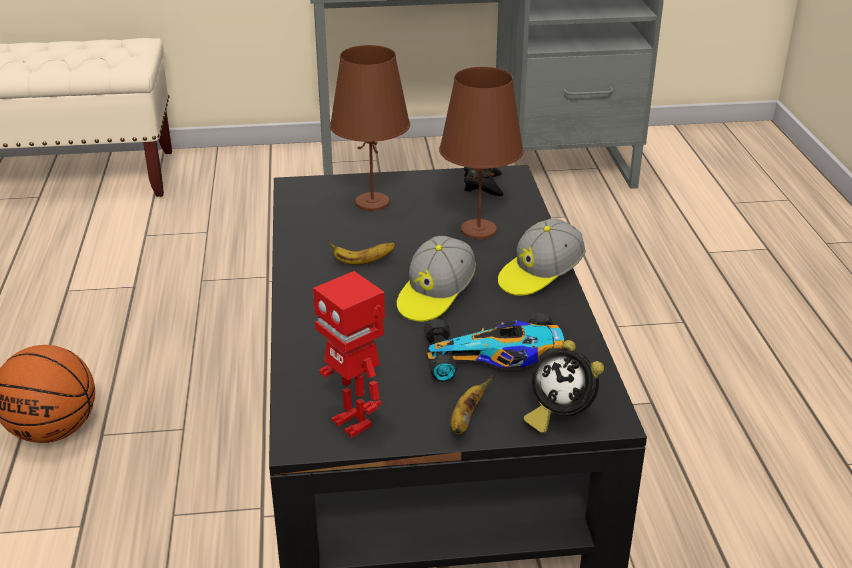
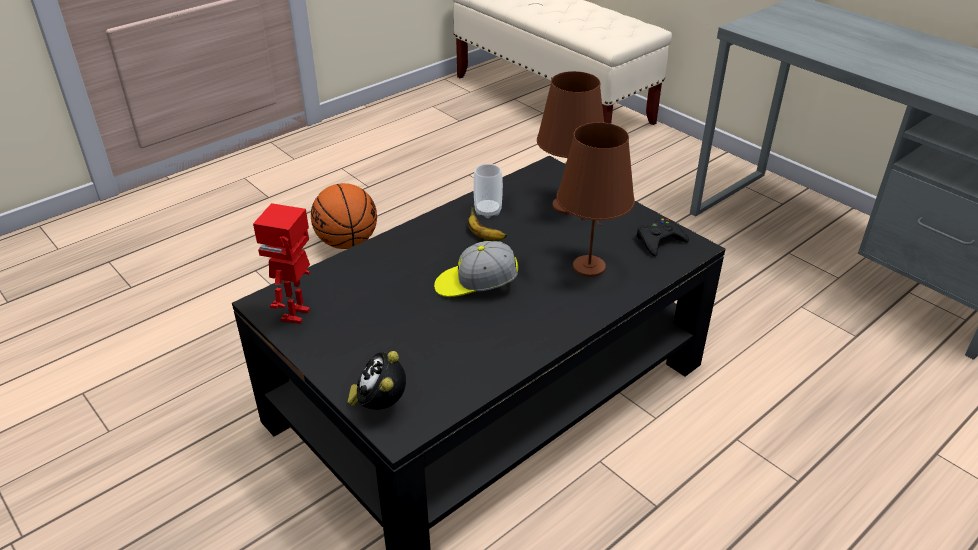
camera: 55 degrees right, 5 degrees up
toy car [424,312,564,382] -> none
banana [451,376,493,434] -> none
cap [498,219,586,296] -> none
none -> cup [473,164,503,218]

